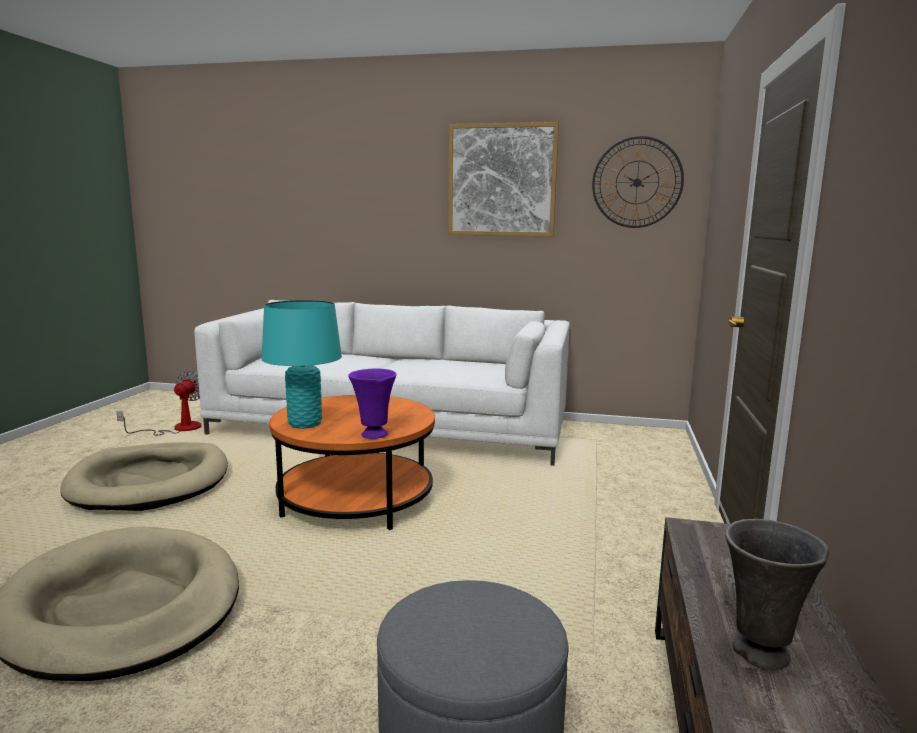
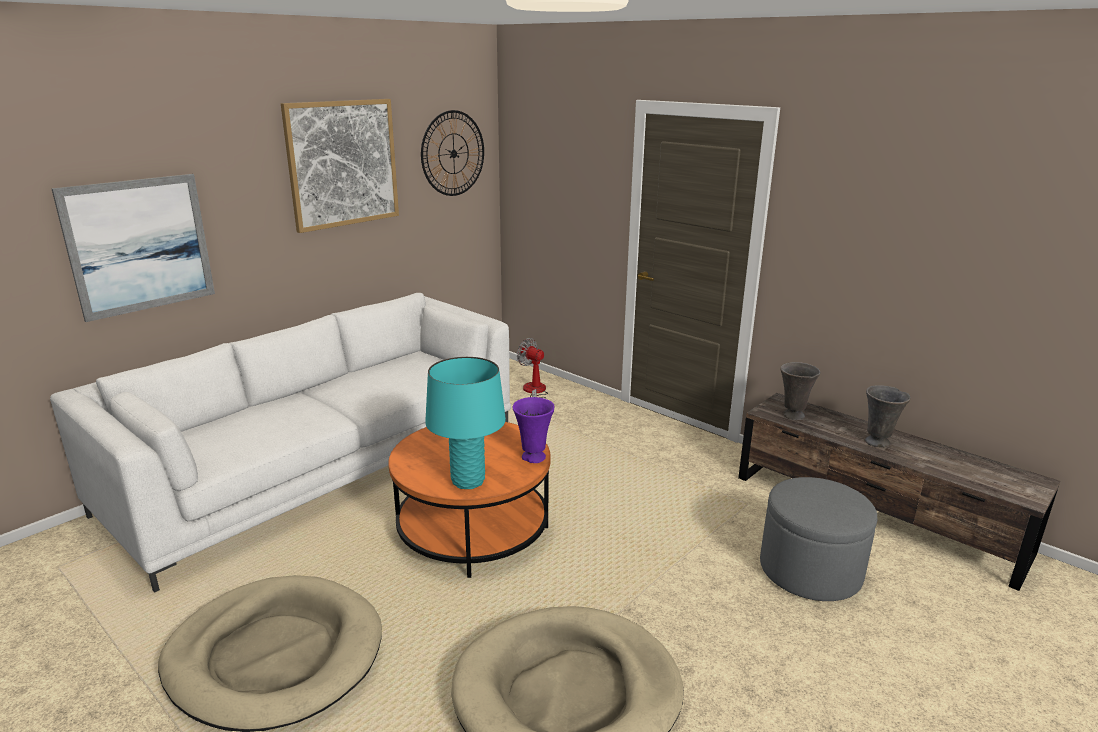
camera: 60 degrees left, 10 degrees up
fan [116,371,201,435] -> fan moved to [517,338,548,398]
none -> picture [52,174,215,322]
none -> grey vase [780,362,820,420]

